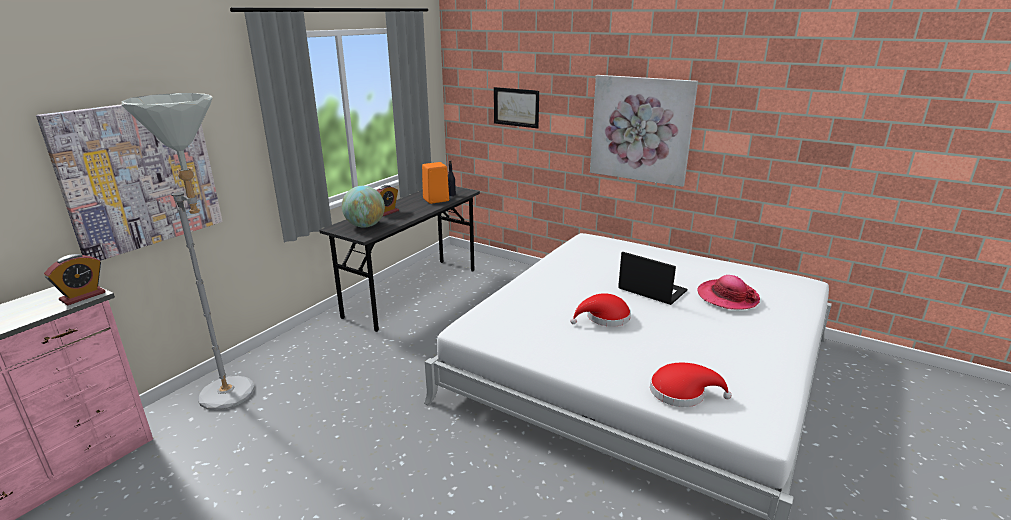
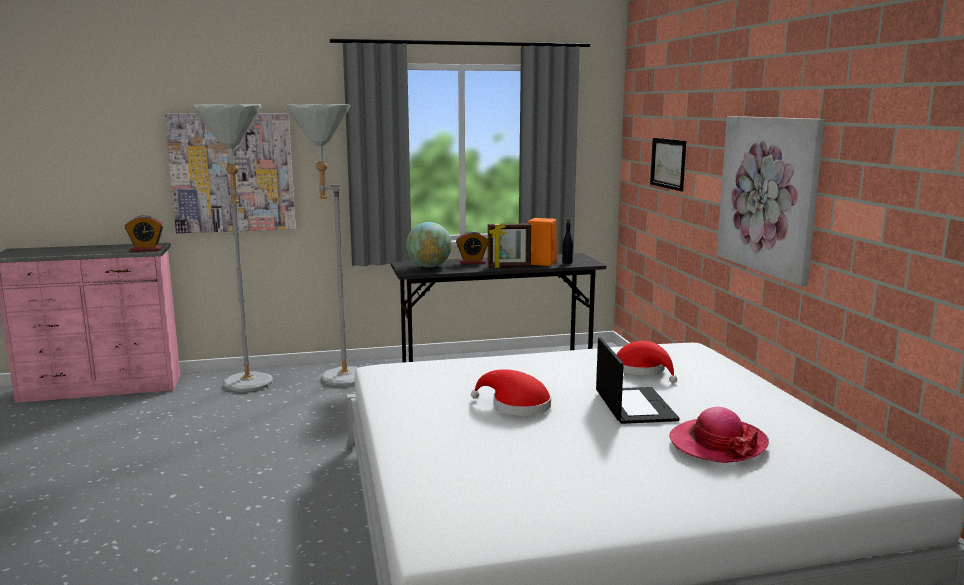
camera: 45 degrees right, 10 degrees down
red hat [650,363,732,407] -> red hat moved to [616,341,677,383]
none -> grey floor lamp [286,104,359,386]
none -> picture frame [488,223,531,268]

